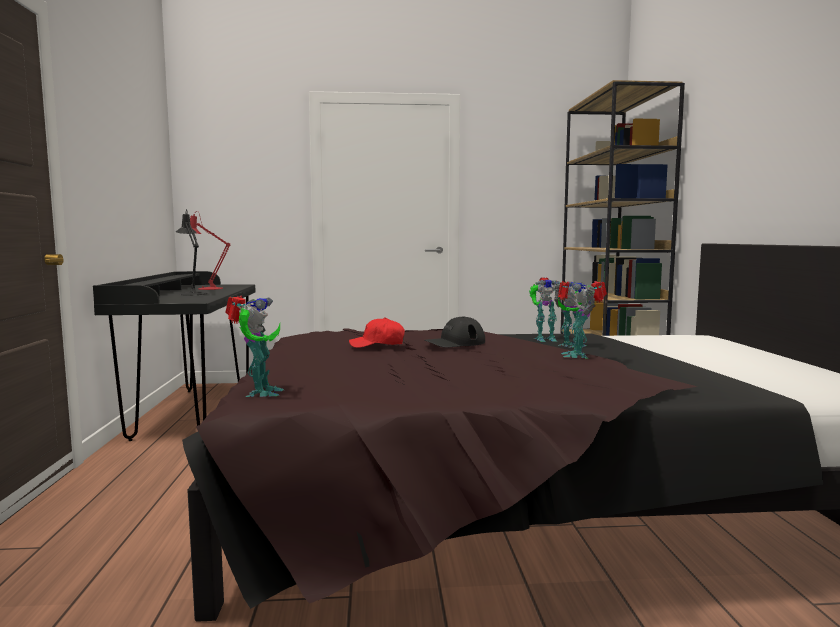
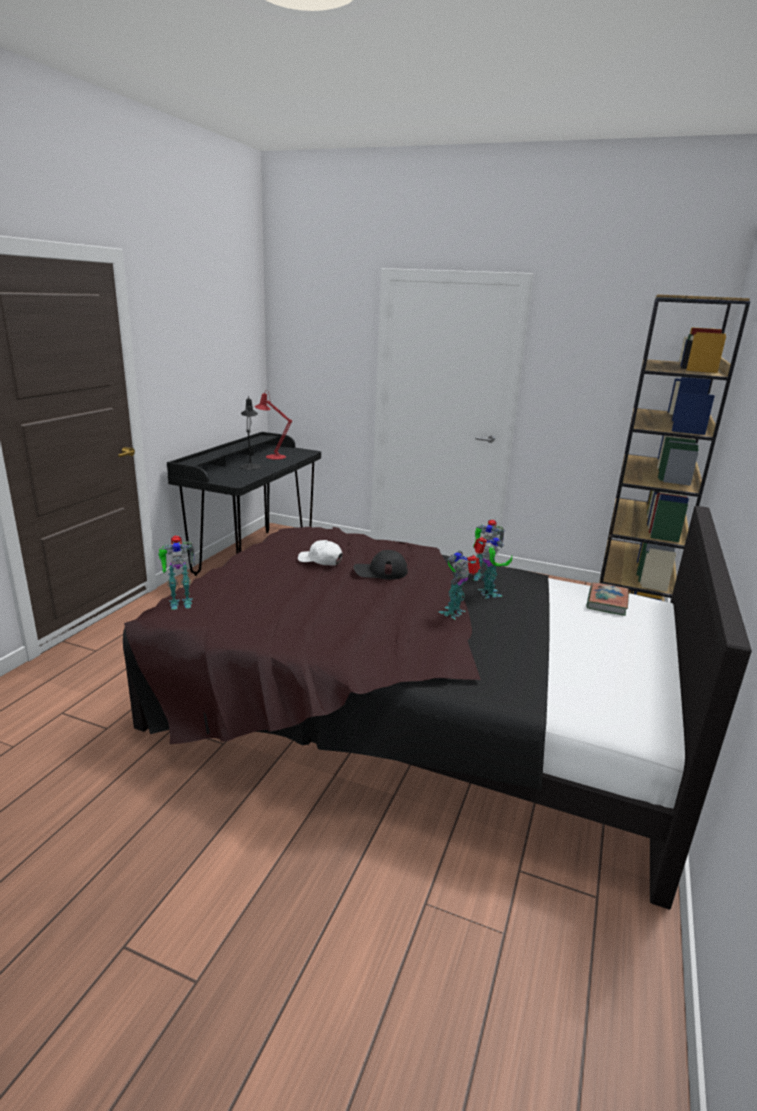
camera: 25 degrees right, 15 degrees up
toy robot [225,296,284,397] -> toy robot turned 45 degrees clockwise [158,536,195,610]
red cap [349,317,405,348] -> white cap [298,540,343,566]
none -> book [586,582,629,616]

